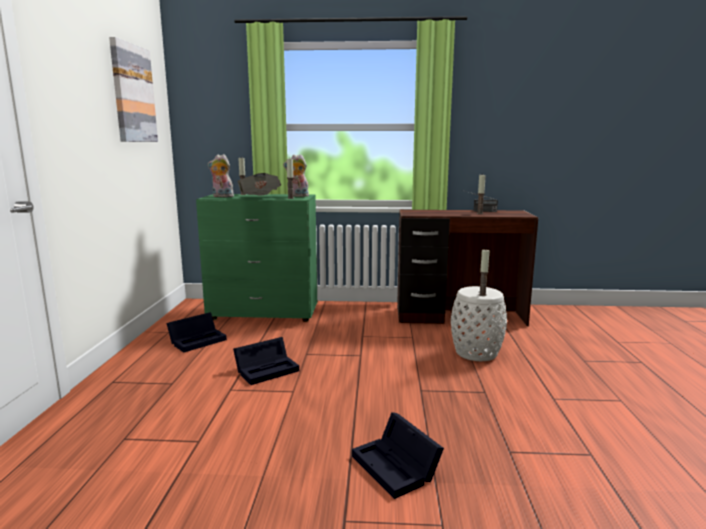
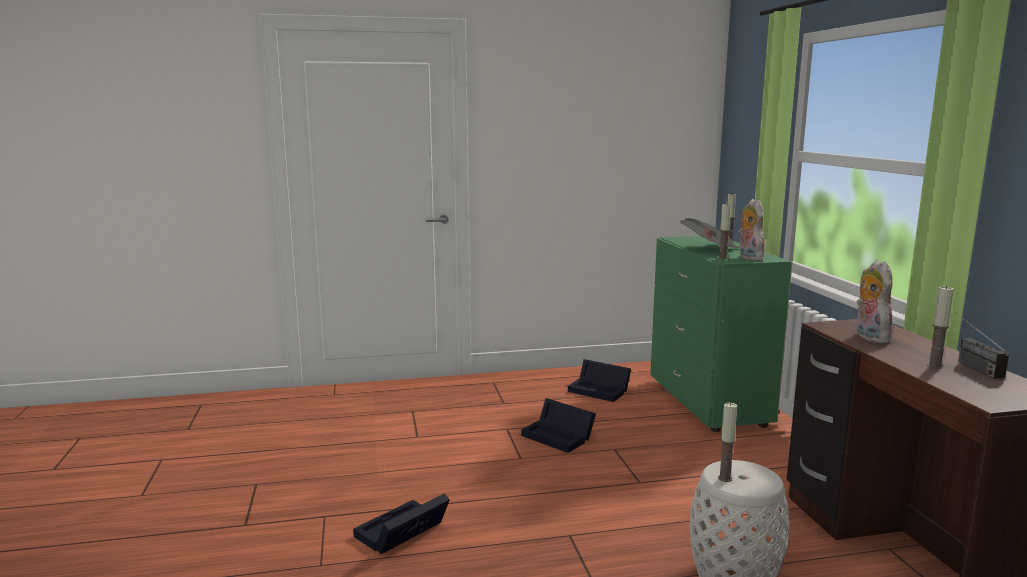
camera: 75 degrees right, 0 degrees up
picture [109,37,158,142] -> none
plush toy [208,154,234,197] -> plush toy moved to [856,260,893,344]

